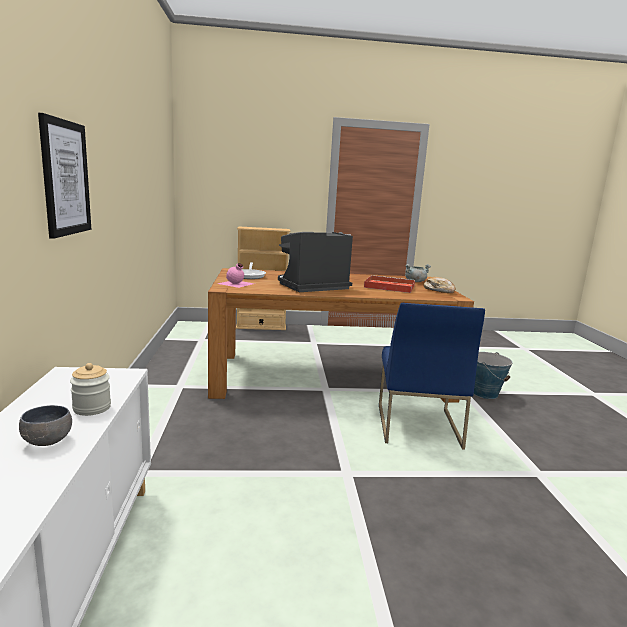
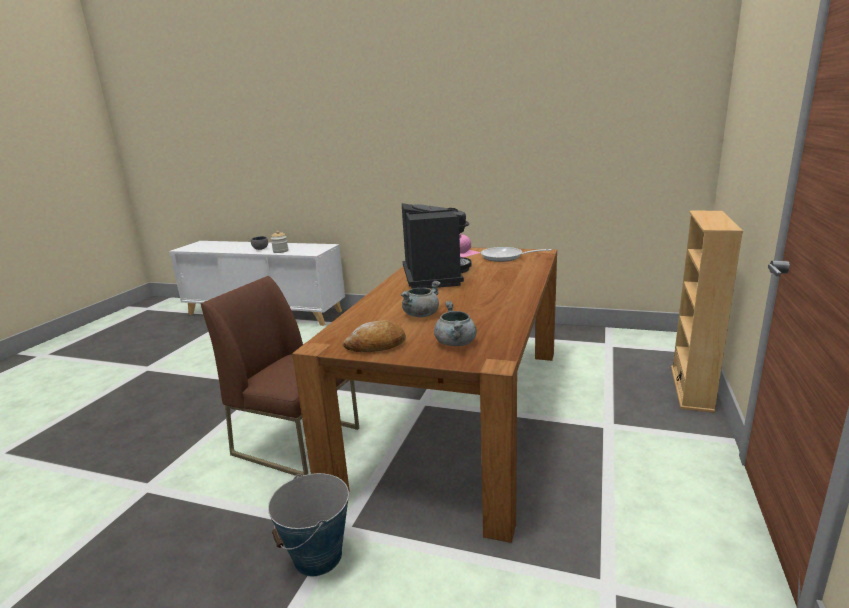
camera: 115 degrees right, 5 degrees up
picture [38,113,91,239] -> none
red tray [364,275,415,293] -> grey cooking pot [401,281,441,317]
blue chair [379,303,485,450] -> brown chair [201,276,359,477]

